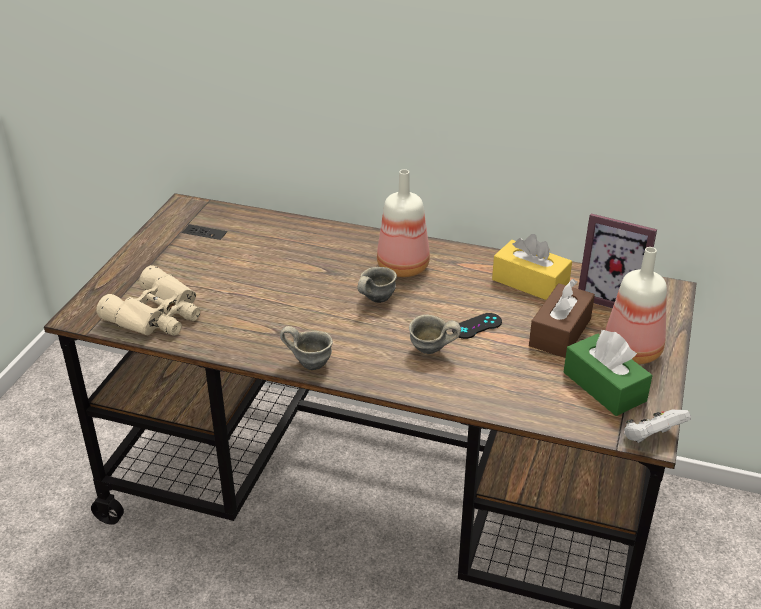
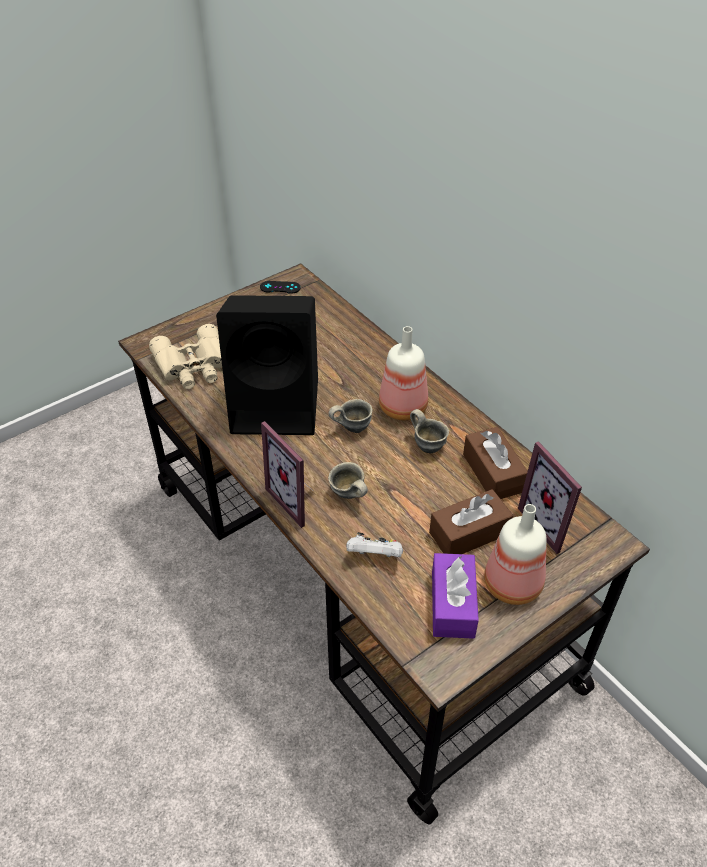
camera: 35 degrees right, 10 degrees up
grey mug [280,326,333,370] -> grey mug moved to [410,409,449,453]
black game controller [452,313,502,339] -> black game controller moved to [260,281,301,294]
yellow tissue box [492,234,572,300] -> brown tissue box [463,427,528,499]
green tissue box [563,330,652,416] -> purple tissue box [432,553,479,639]
white game controller [624,410,691,443] -> white game controller moved to [346,532,403,557]
none -> black speaker [216,295,318,435]
none -> picture frame [261,421,311,528]

